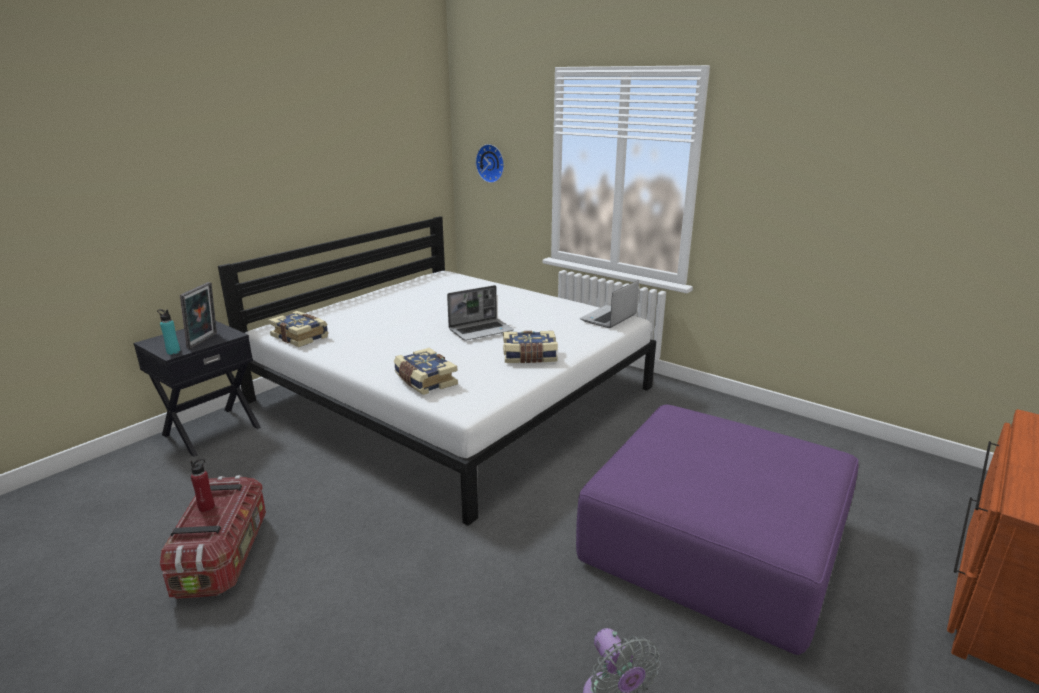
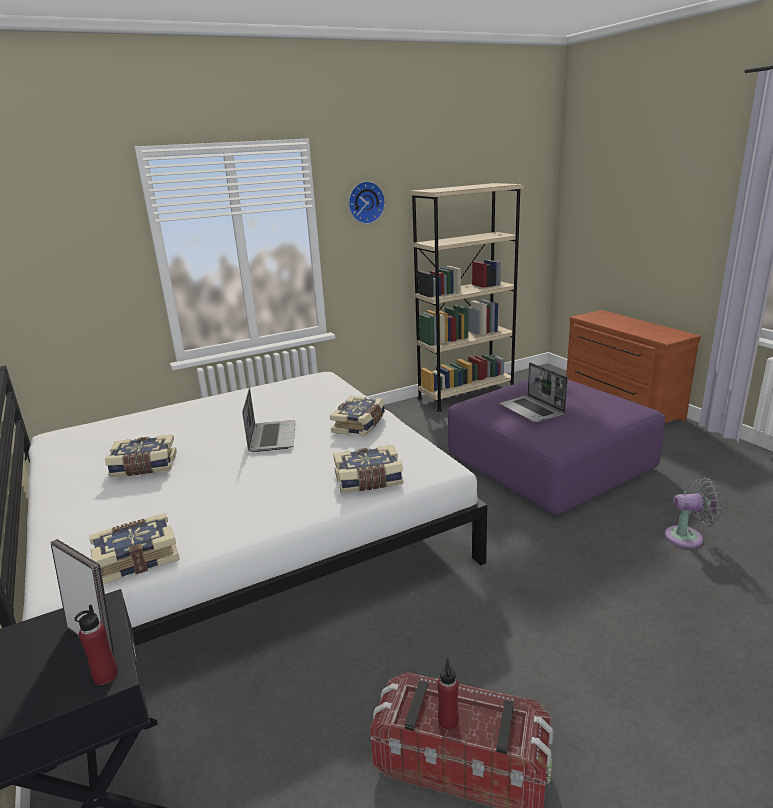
camera: 65 degrees left, 0 degrees up
turquoise bottle [157,309,180,354] -> red bottle [75,605,118,685]
wall clock [475,144,504,183] -> wall clock moved to [348,181,385,224]
laptop [580,280,639,328] -> laptop moved to [499,363,568,422]
none -> book [105,434,177,478]
none -> beige bookcase [409,183,524,412]

